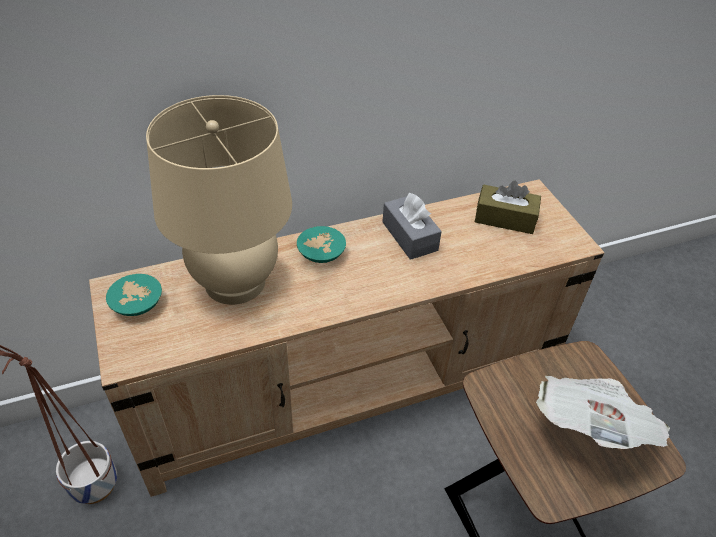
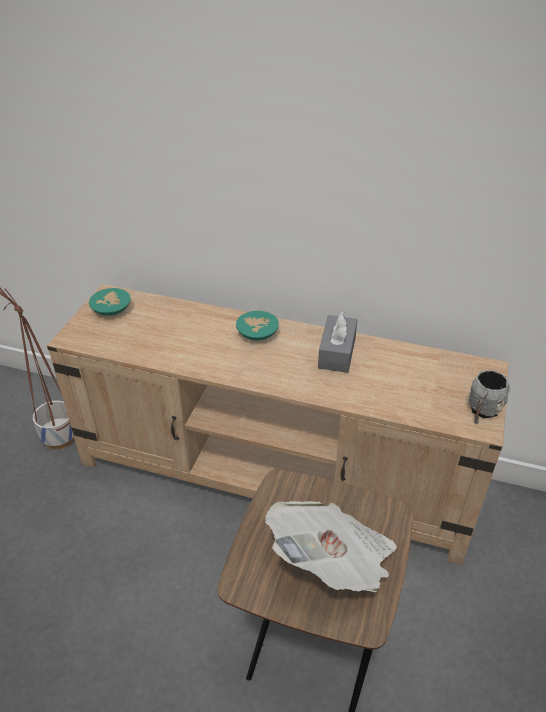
camera: 40 degrees right, 5 degrees down
beige table lamp [146,95,292,305] -> none
brown tissue box [475,181,541,234] -> none
none -> grey mug [468,370,510,424]

